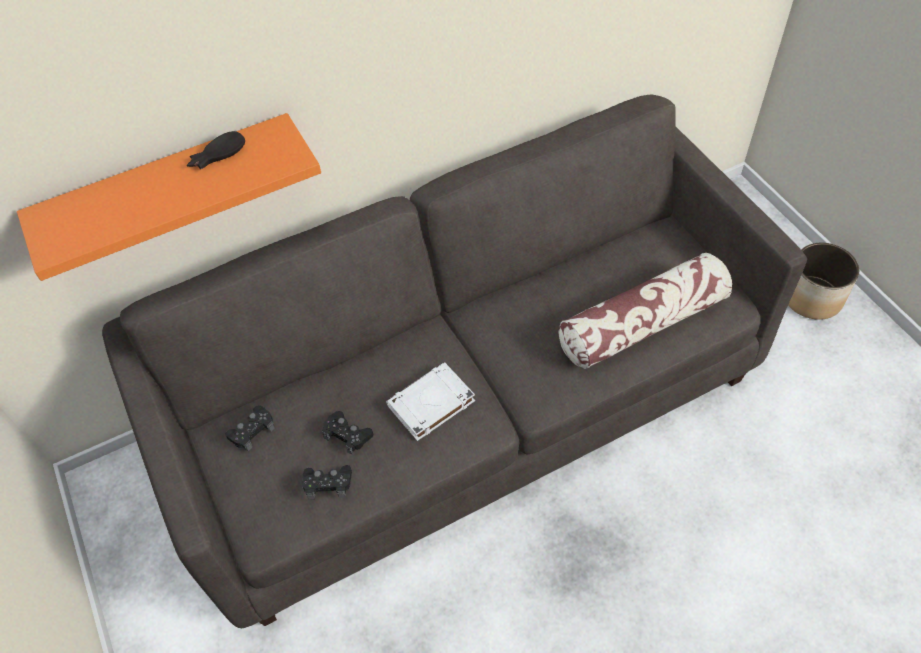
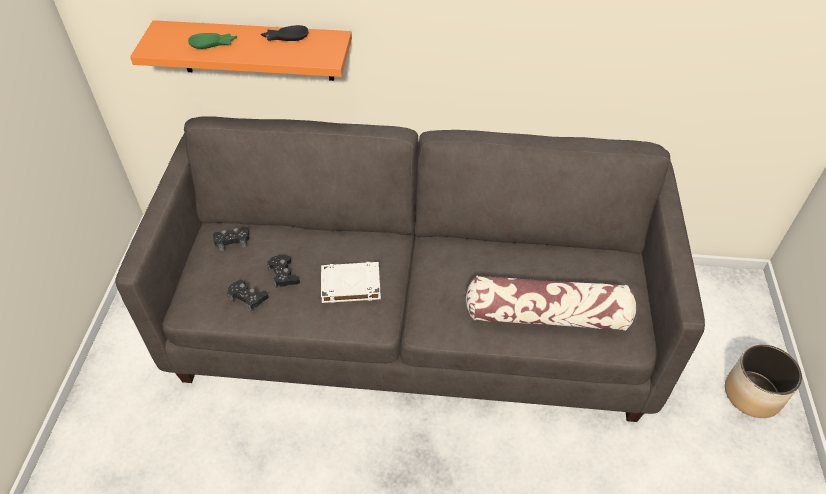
camera: 30 degrees right, 5 degrees down
none -> green bowl [188,33,237,49]

